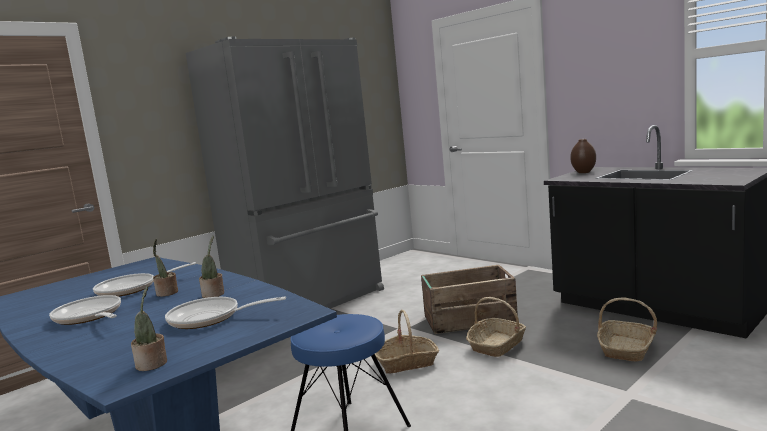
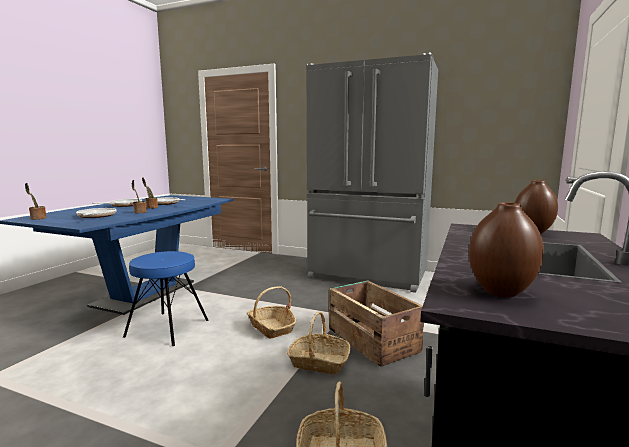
camera: 65 degrees right, 0 degrees up
none -> brown vase [469,202,544,297]

